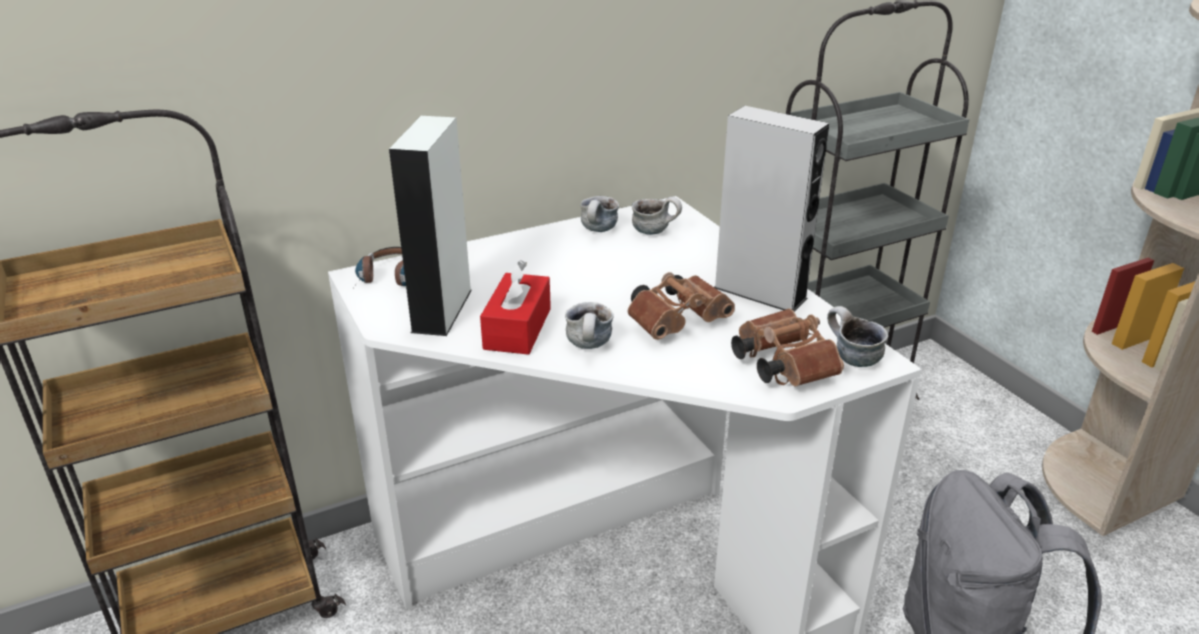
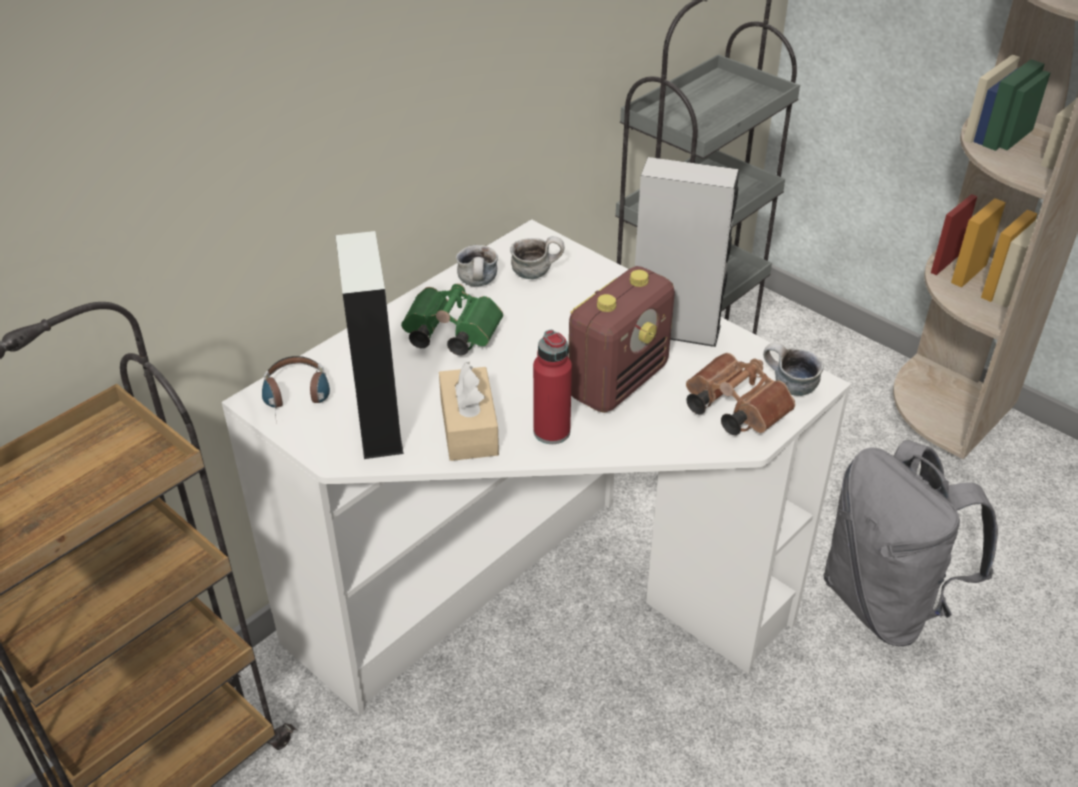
camera: 20 degrees left, 10 degrees up
red tissue box [480,260,551,355] -> beige tissue box [439,362,499,461]
mug [565,302,614,349] -> red bottle [533,330,572,444]
brown binoculars [627,272,735,340] -> radio [568,266,675,413]
none -> green binoculars [401,284,503,356]

